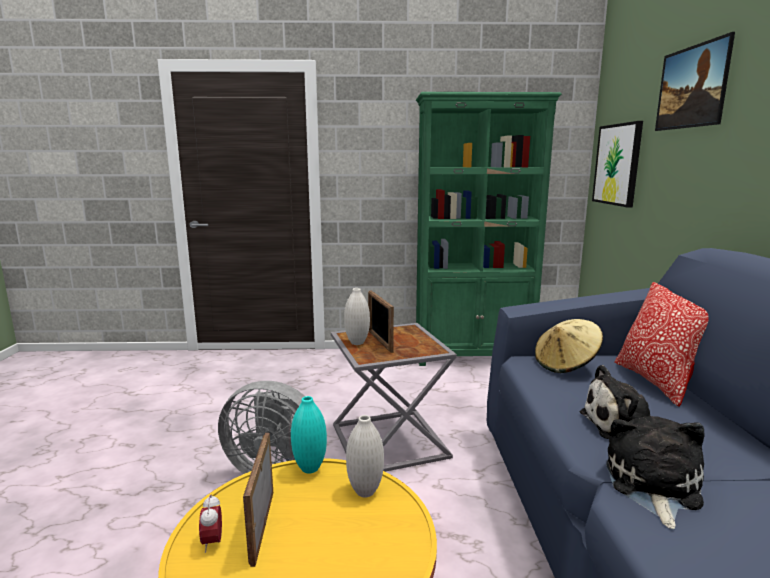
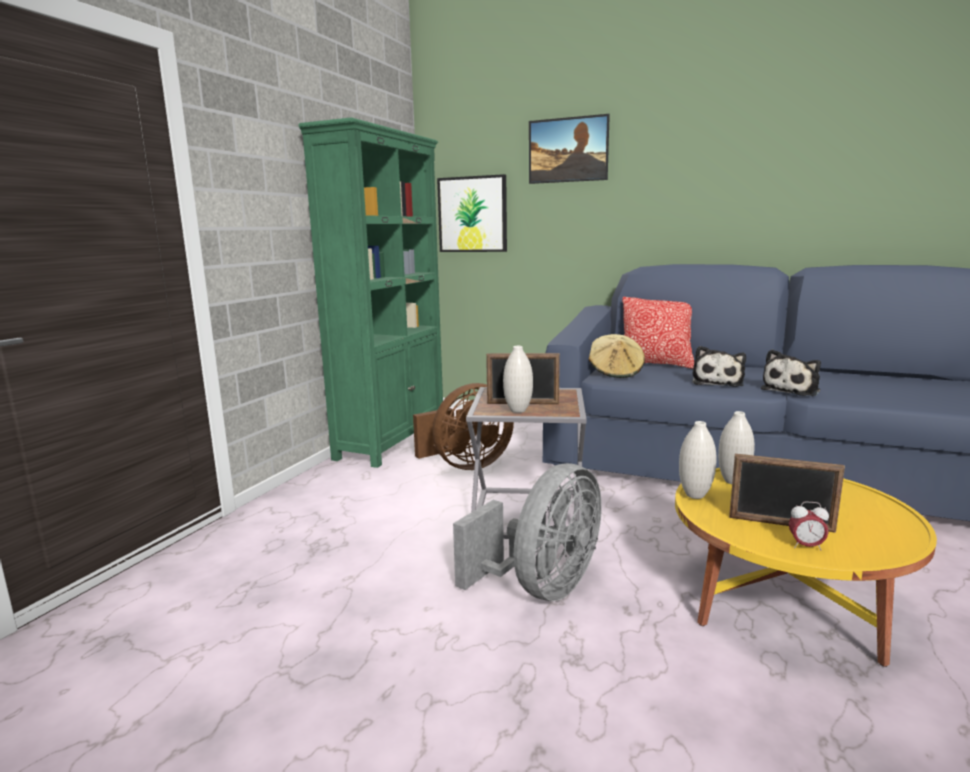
camera: 65 degrees left, 0 degrees up
turquoise vase [291,396,327,474] -> white vase [679,421,717,499]
plush toy [606,416,705,529] -> plush toy turned 90 degrees counterclockwise [761,349,821,396]
none -> brown fan [413,383,514,470]

